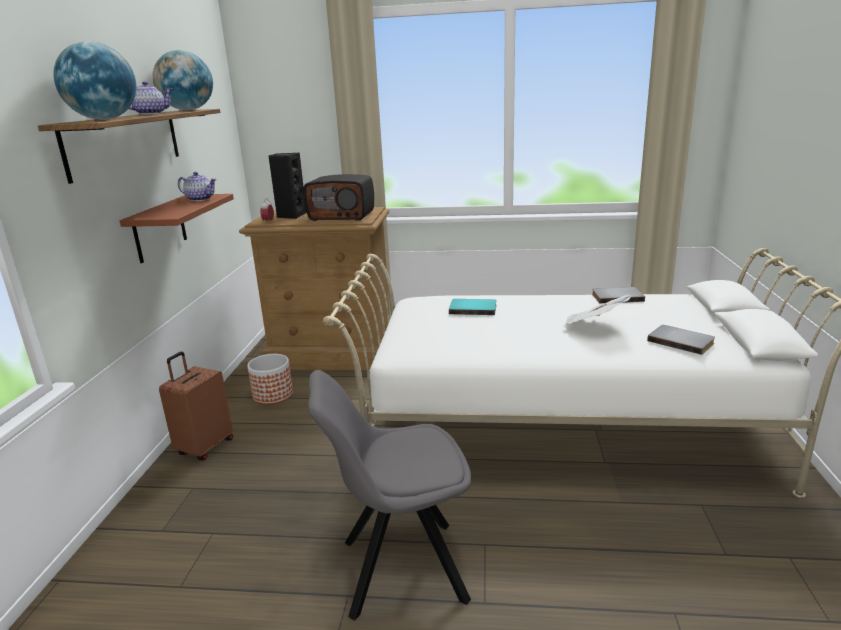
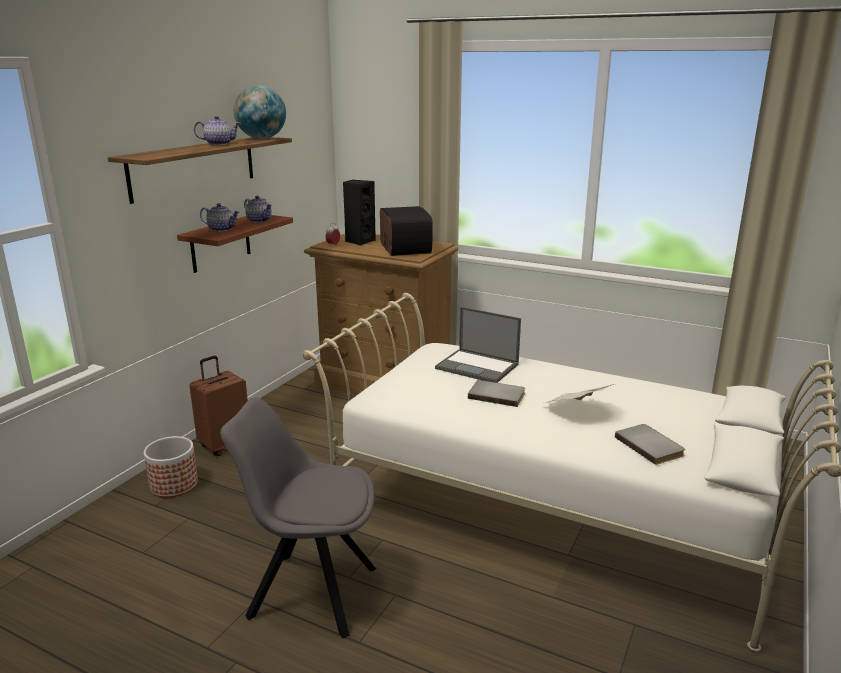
camera: 20 degrees right, 0 degrees up
globe [53,41,137,120] -> none
planter [247,354,293,405] -> planter moved to [144,436,198,498]
radio [303,174,374,221] -> radio turned 135 degrees counterclockwise [380,206,433,256]
turquoise book [449,299,497,315] -> laptop [435,307,521,383]
grey book [592,287,645,303] -> grey book moved to [468,380,525,407]
none -> teapot [200,203,240,232]

